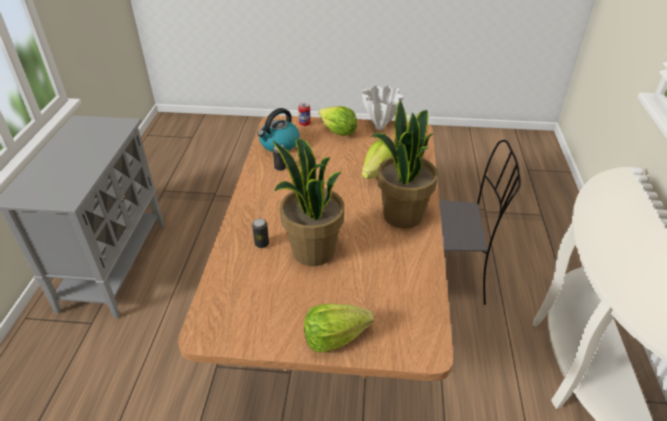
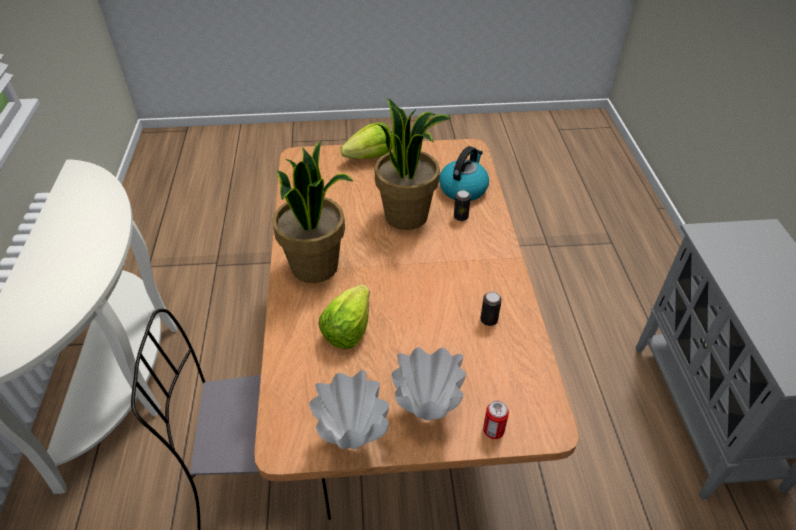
camera: 170 degrees right, 5 degrees up
kettle [257,108,300,152] -> kettle moved to [439,146,489,201]
lettuce [318,106,357,136] -> white vase [391,347,466,420]

